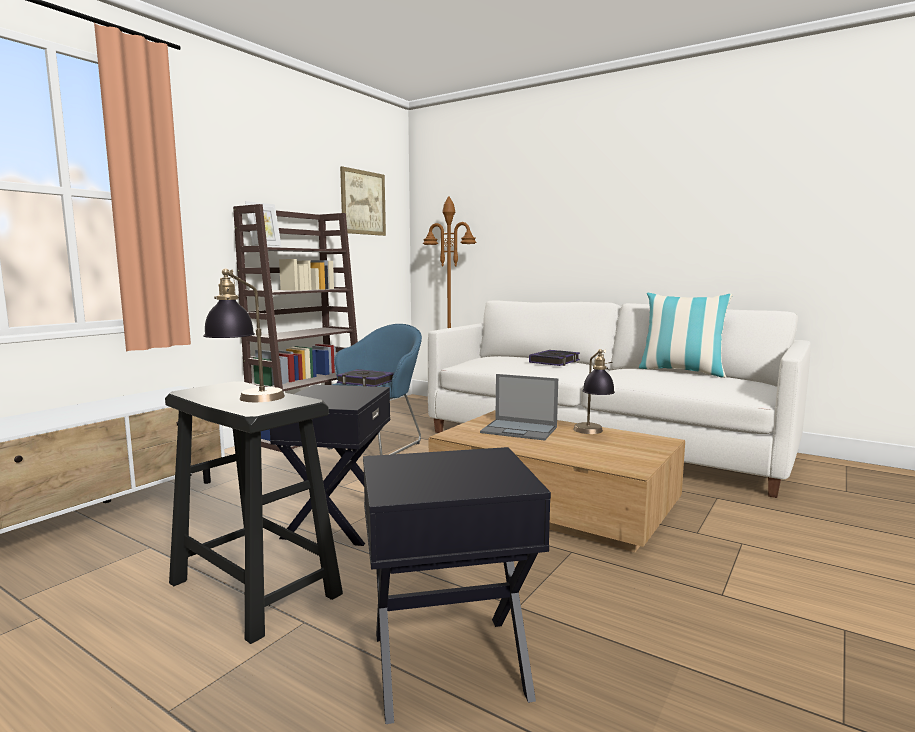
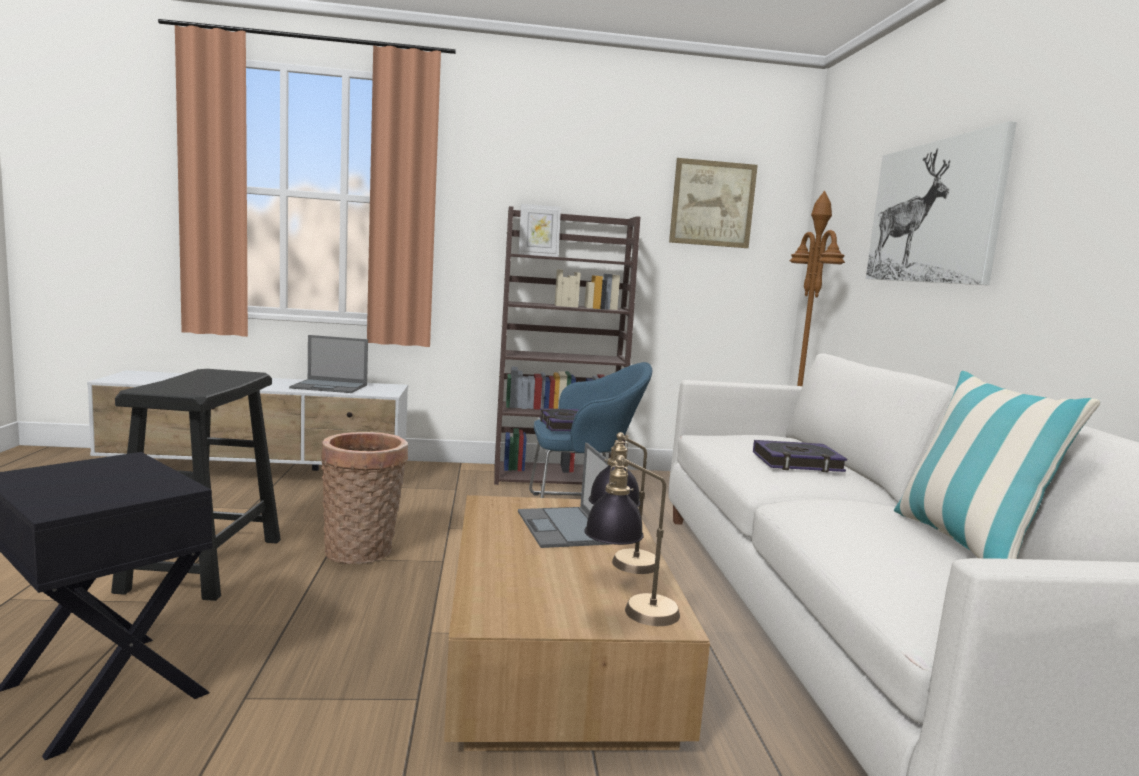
camera: 50 degrees right, 0 degrees up
table lamp [203,268,285,402] -> table lamp moved to [584,455,680,626]
black side table [270,384,390,546] -> basket [321,432,408,564]
none -> laptop [289,335,368,393]
none -> picture [866,121,1017,285]

